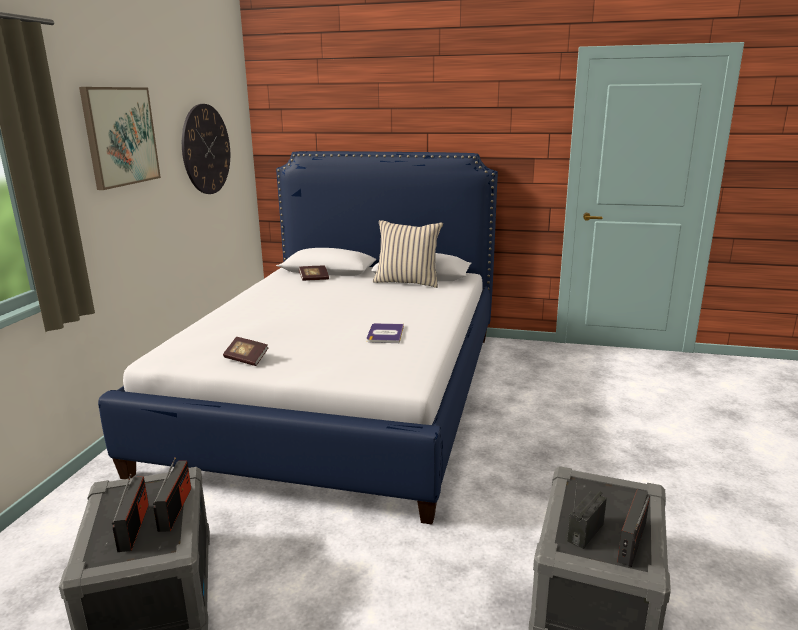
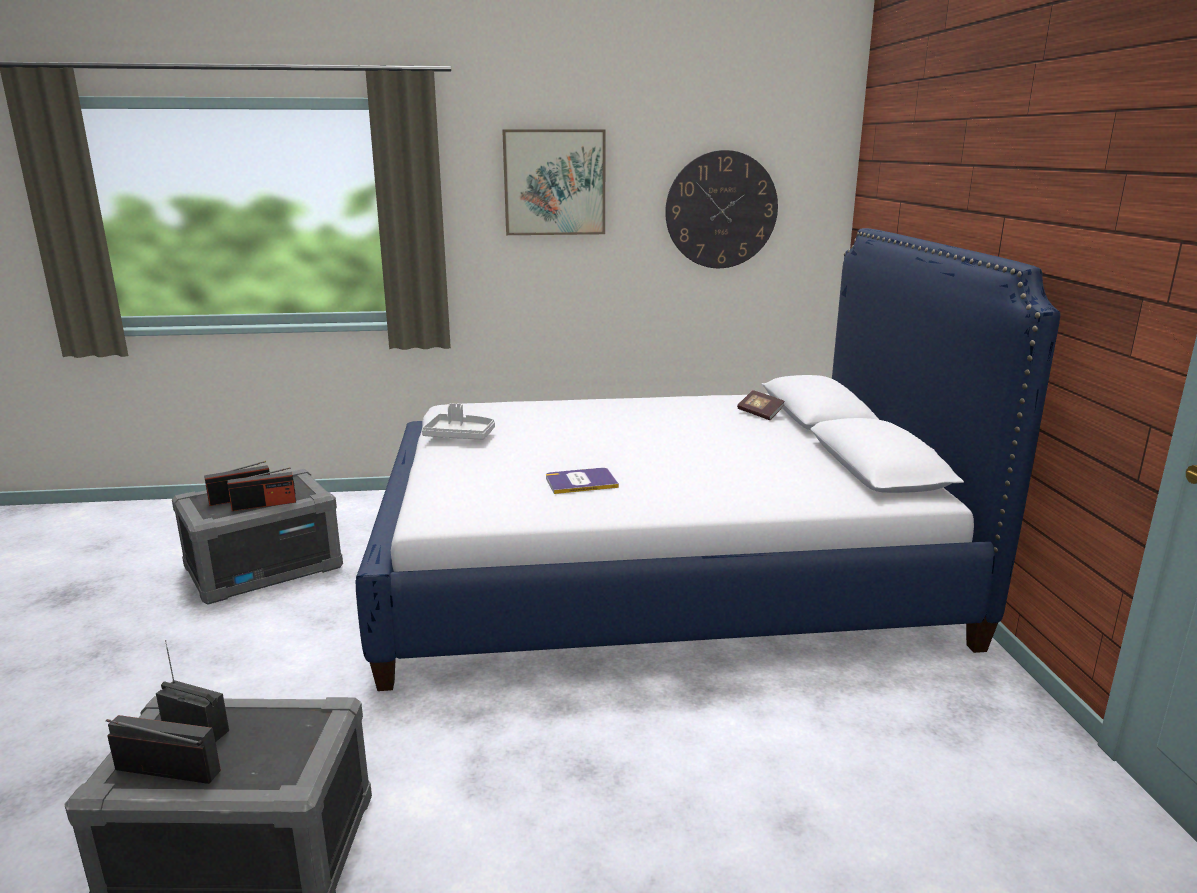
camera: 70 degrees right, 0 degrees up
book [223,337,269,366] -> grey tray [422,403,495,439]
beige pillow [373,220,443,288] -> none

